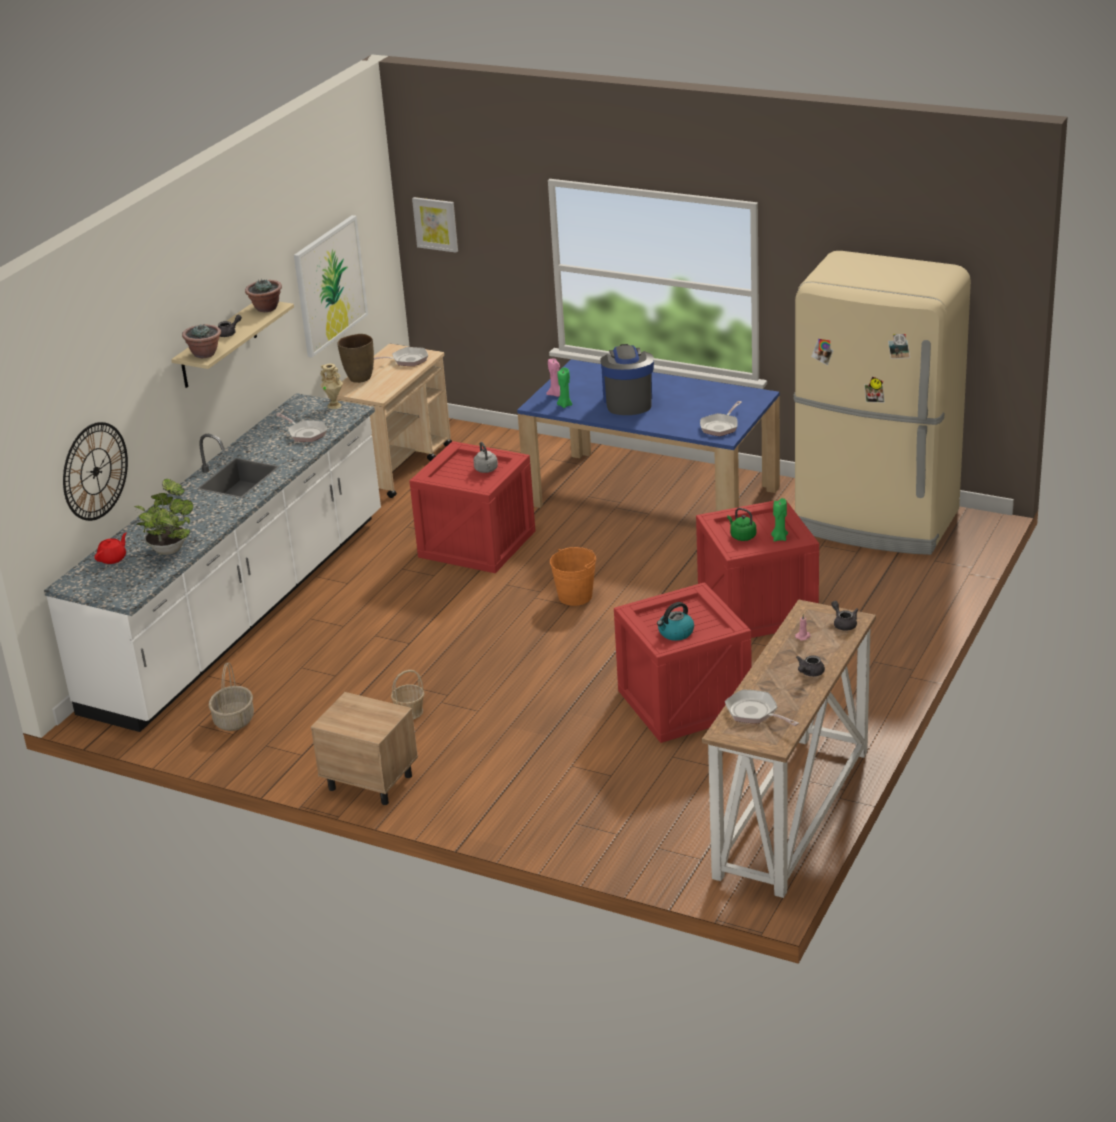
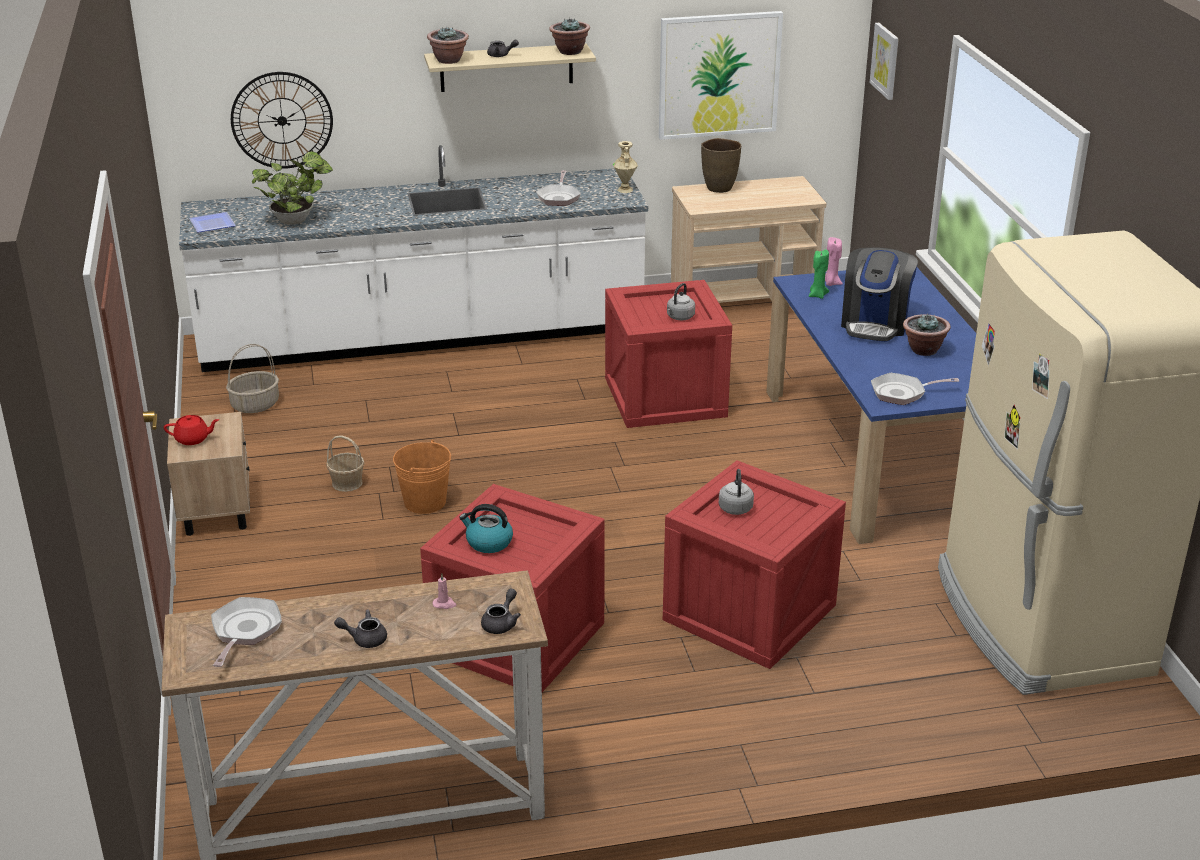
camera: 50 degrees right, 0 degrees up
red teapot [94,532,127,564] -> red teapot moved to [164,415,219,445]
frying pan [374,347,428,366] -> none
orange bucket [550,547,596,606] -> orange bucket moved to [393,440,451,514]
coffee machine [601,344,654,415] -> coffee machine turned 150 degrees clockwise [841,247,918,342]
green kettle [727,508,756,541] -> grey kettle [719,469,754,515]
green candle [771,498,788,542] -> none
none -> plate [189,212,236,233]
none -> potted plant [903,313,951,356]

